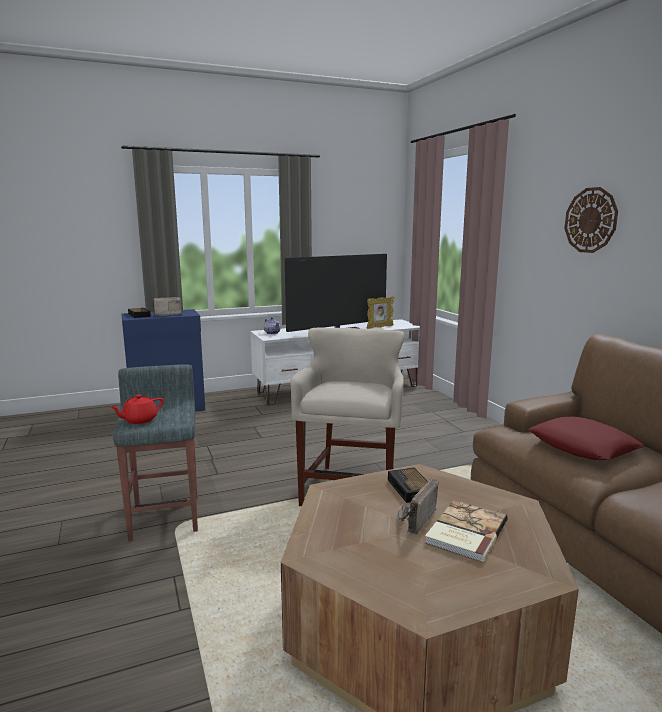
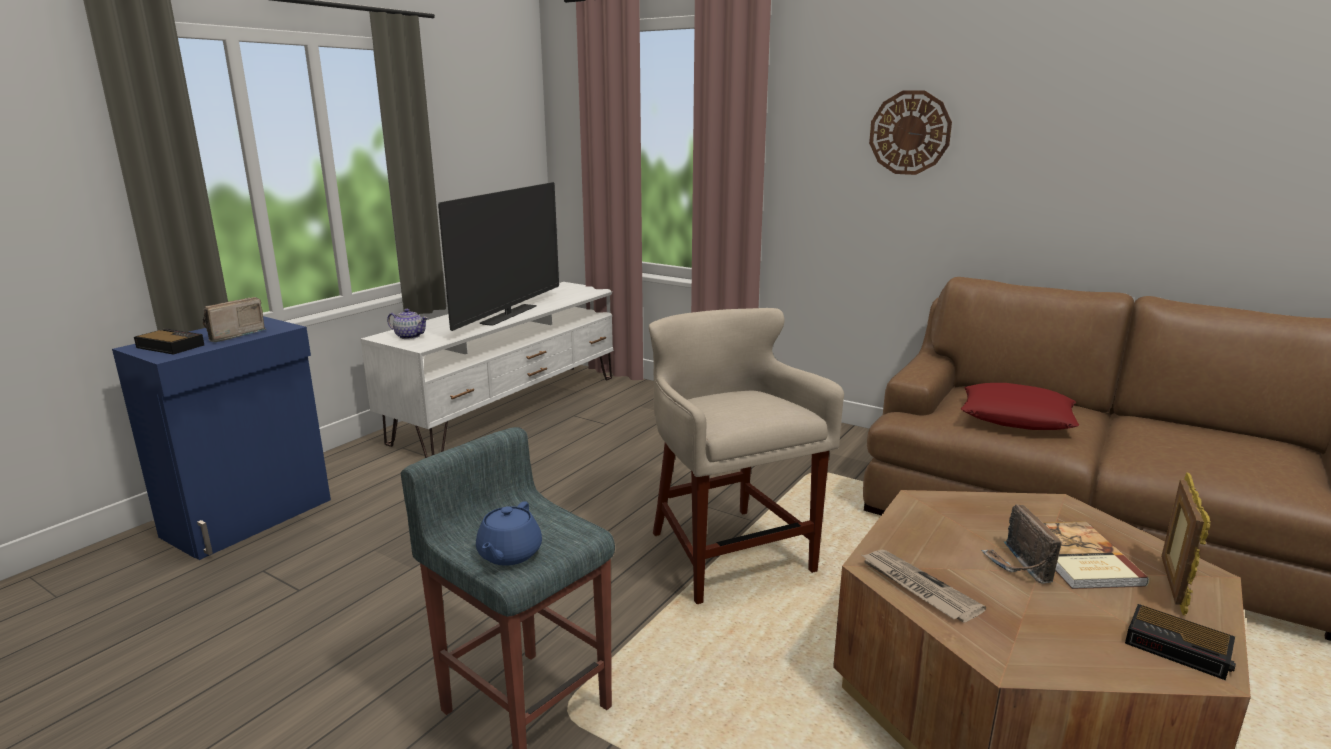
camera: 35 degrees left, 5 degrees up
red teapot [111,394,163,424] -> blue teapot [476,501,542,566]
picture frame [367,296,394,329] -> picture frame moved to [1161,472,1211,615]
alarm clock [388,468,428,503] -> alarm clock moved to [1125,604,1236,680]
none -> newspaper [860,549,986,622]

